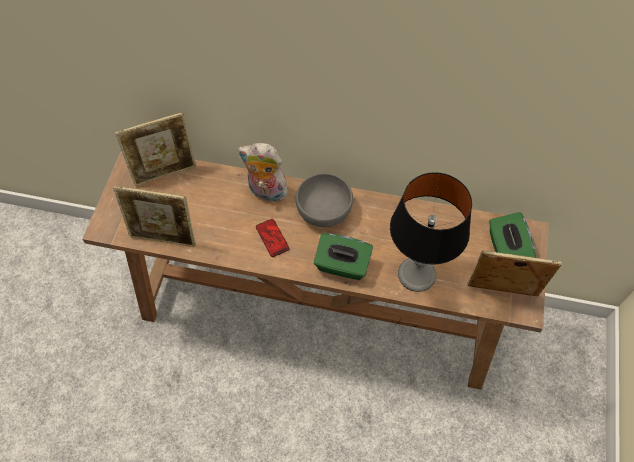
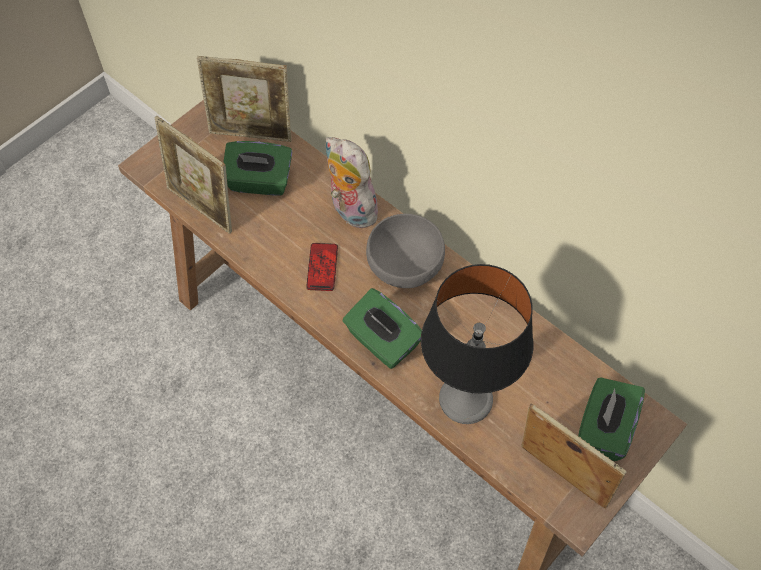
camera: 30 degrees right, 0 degrees up
none -> green tissue box [223,141,292,195]

